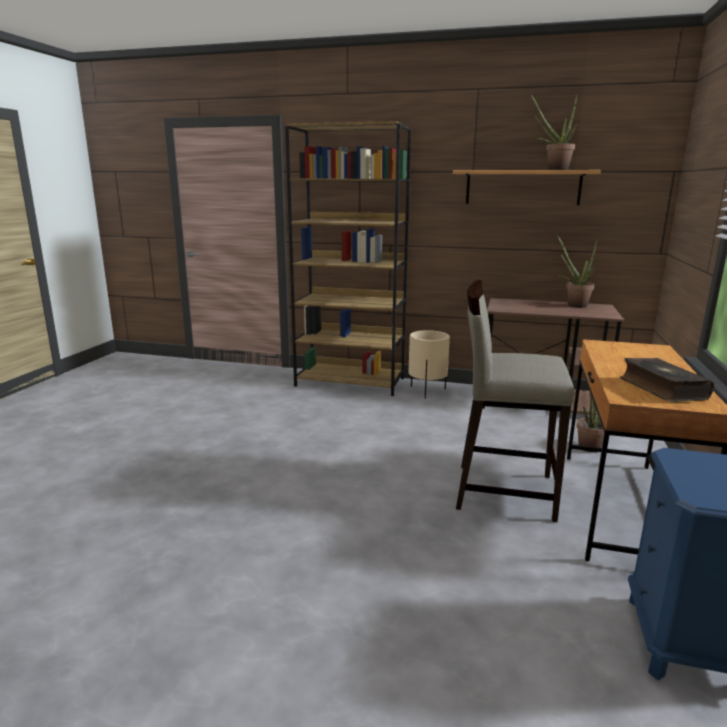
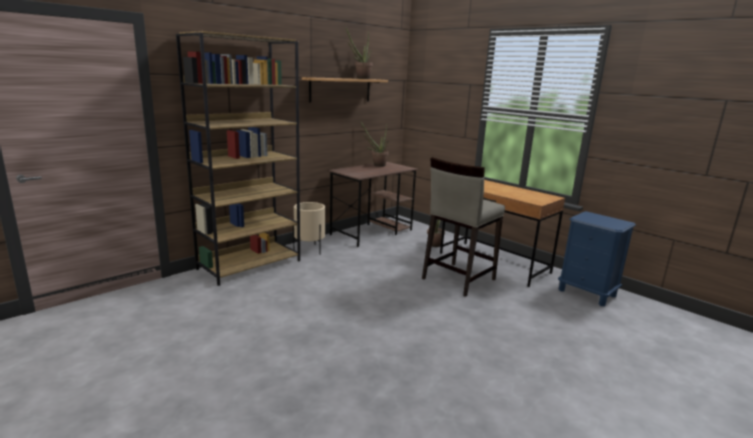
camera: 60 degrees left, 0 degrees up
book [620,358,714,402] -> none

